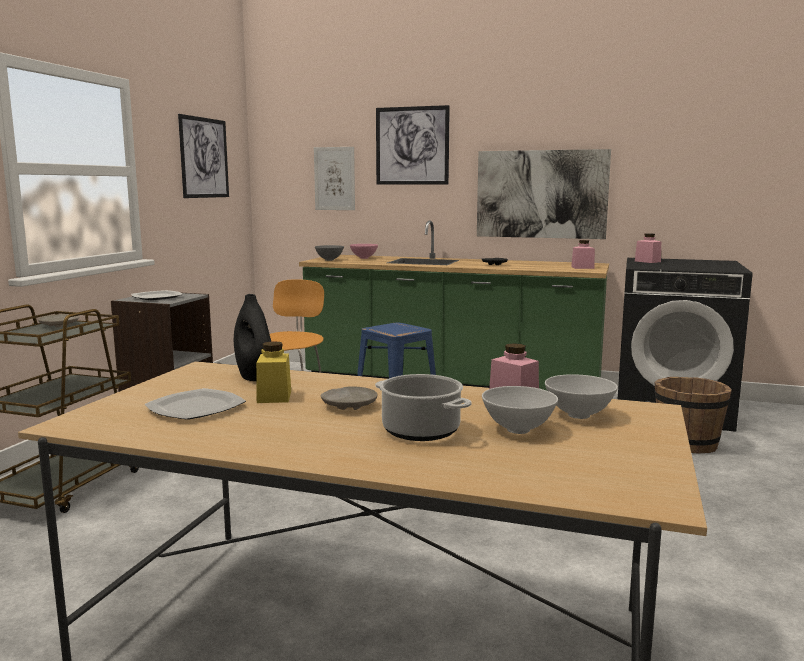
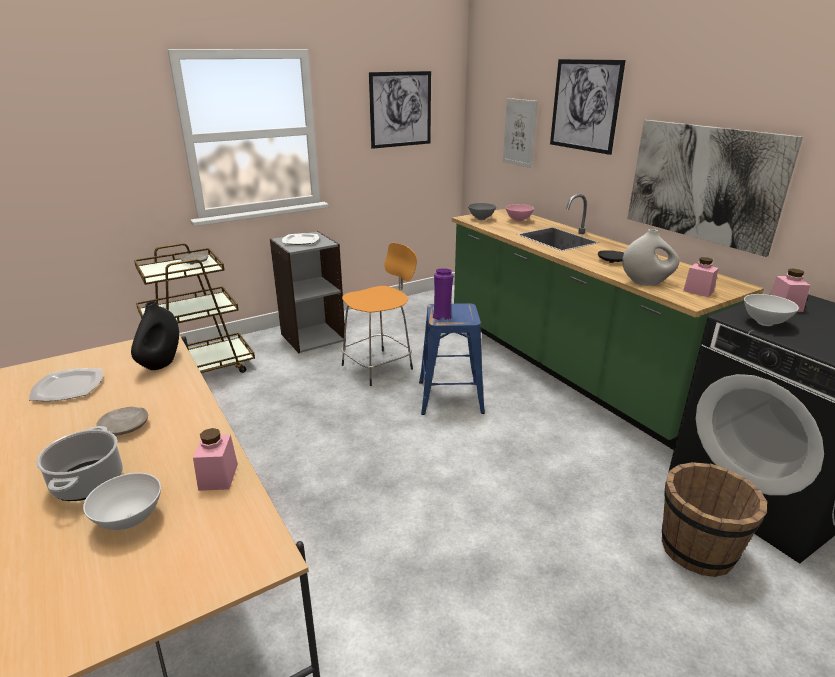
camera: 40 degrees right, 15 degrees up
yellow jar [256,341,291,403] -> none
white bowl [545,374,618,419] -> white bowl moved to [744,294,799,326]
none -> purple vase [432,268,454,320]
none -> white vase [622,229,679,286]

